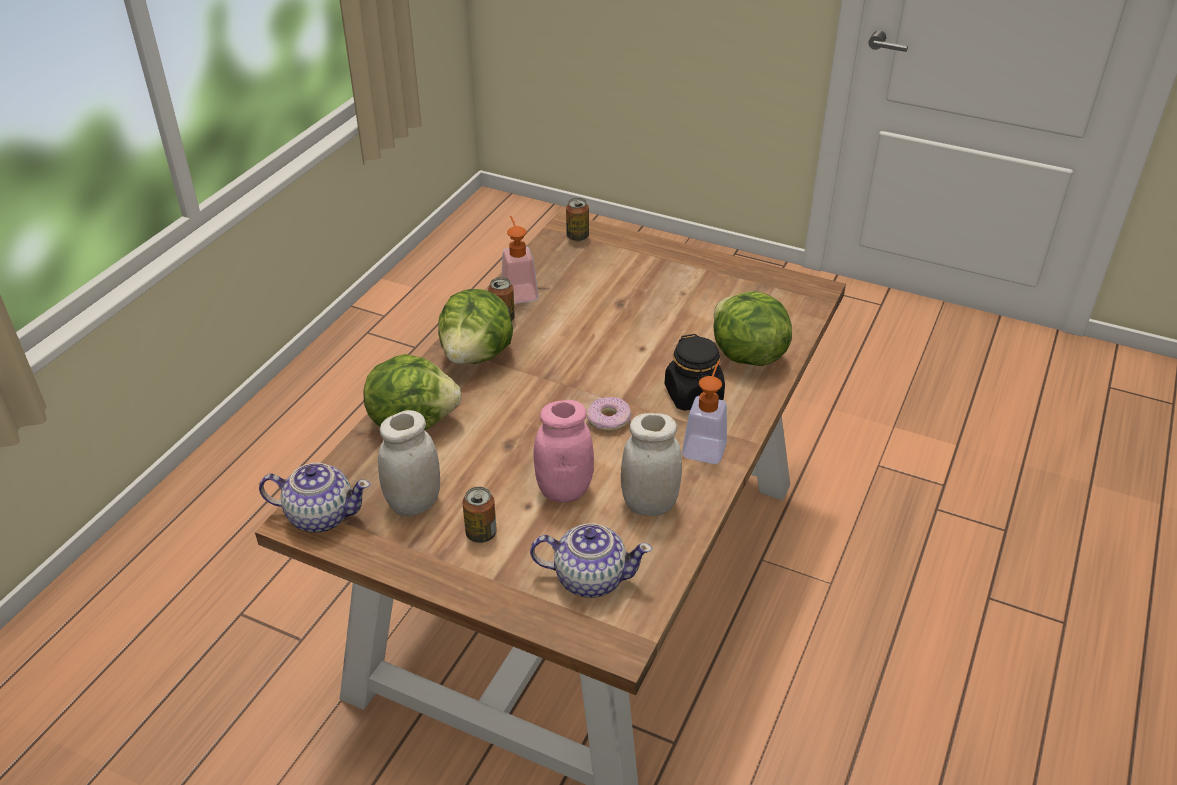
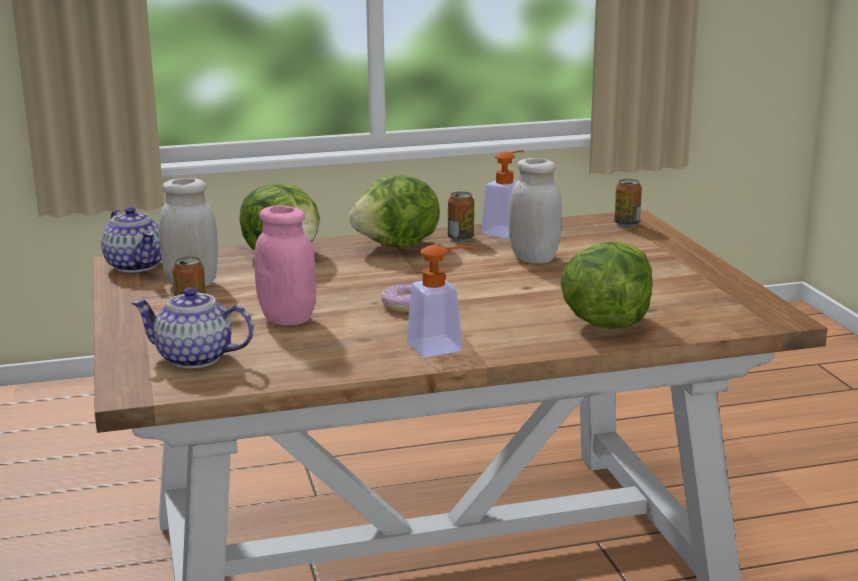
camera: 50 degrees right, 20 degrees down
teapot [530,523,652,598] -> teapot turned 135 degrees clockwise [131,287,254,368]
white jar [621,413,682,516] -> white jar moved to [509,158,562,264]
black jar [664,334,725,411] -> none

